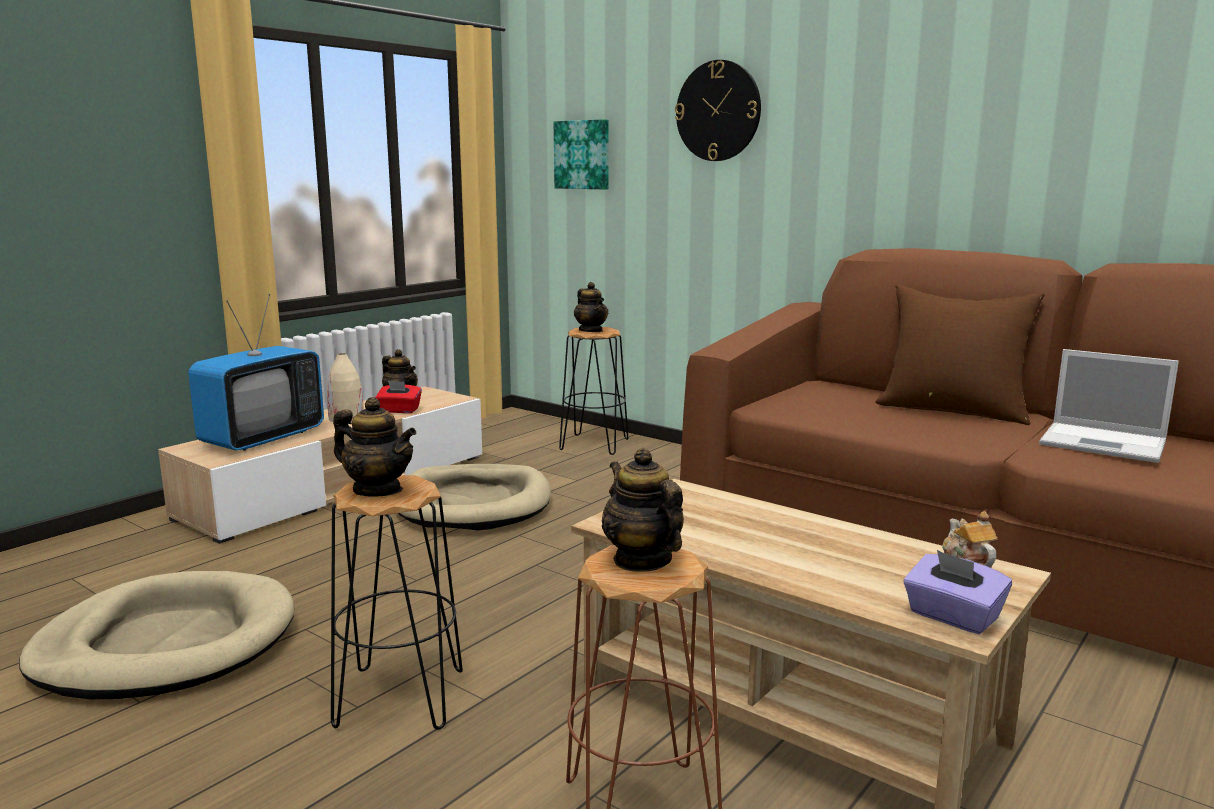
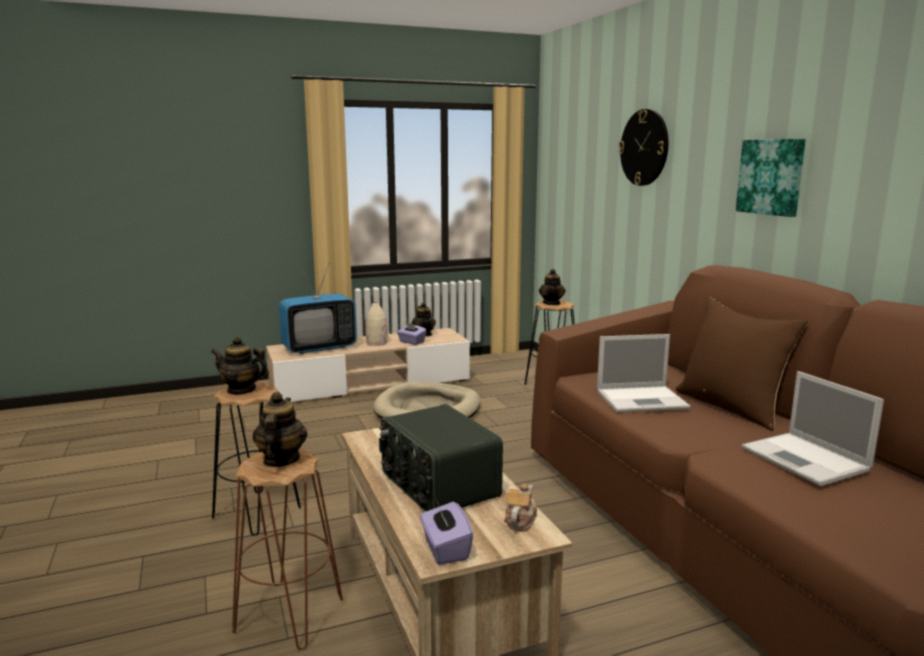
camera: 30 degrees right, 0 degrees up
beige dog bed [19,571,294,699] -> none
teapot [333,397,416,497] -> teapot turned 135 degrees clockwise [211,337,269,395]
red tissue box [375,381,422,413] -> purple tissue box [397,322,427,345]
picture [554,119,609,189] -> picture moved to [736,139,806,217]
none -> radio [379,404,503,512]
none -> laptop [597,334,690,412]

